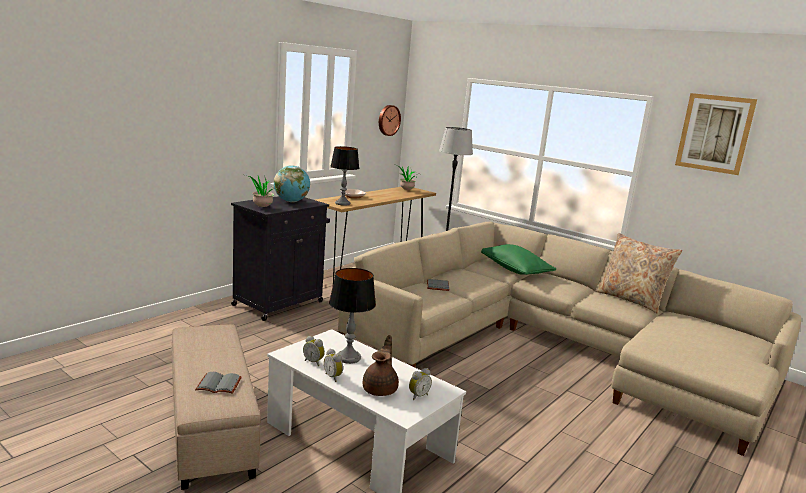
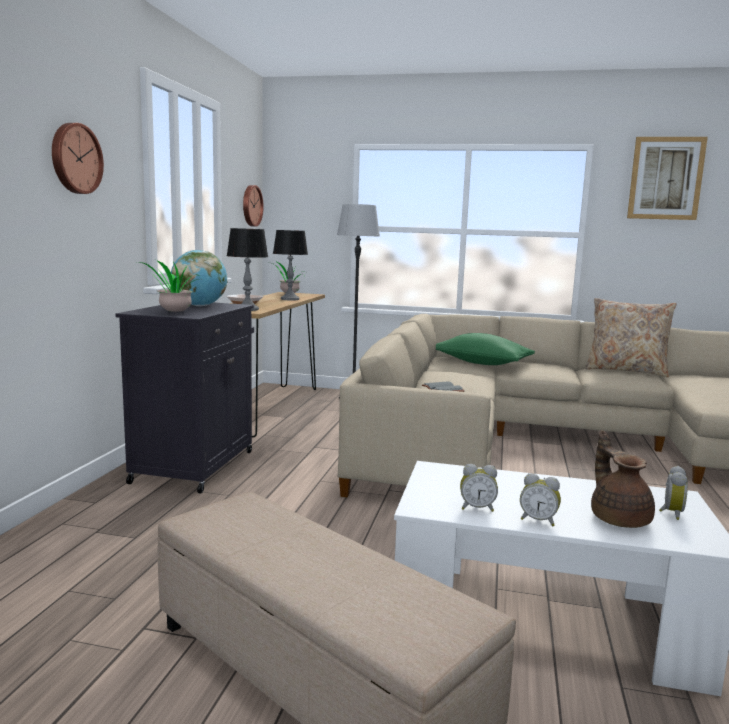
camera: 25 degrees left, 5 degrees down
grey book [195,372,242,394] -> none
table lamp [329,268,376,364] -> table lamp moved to [273,230,308,301]
none -> wall clock [52,123,104,194]

